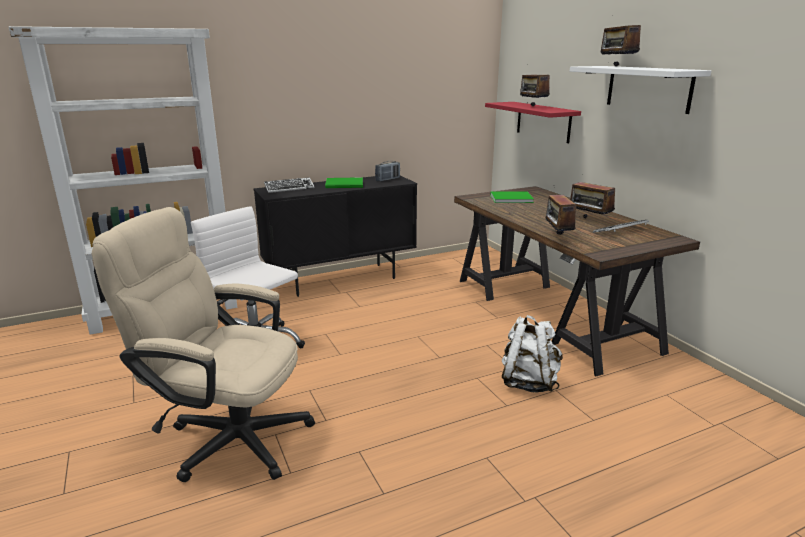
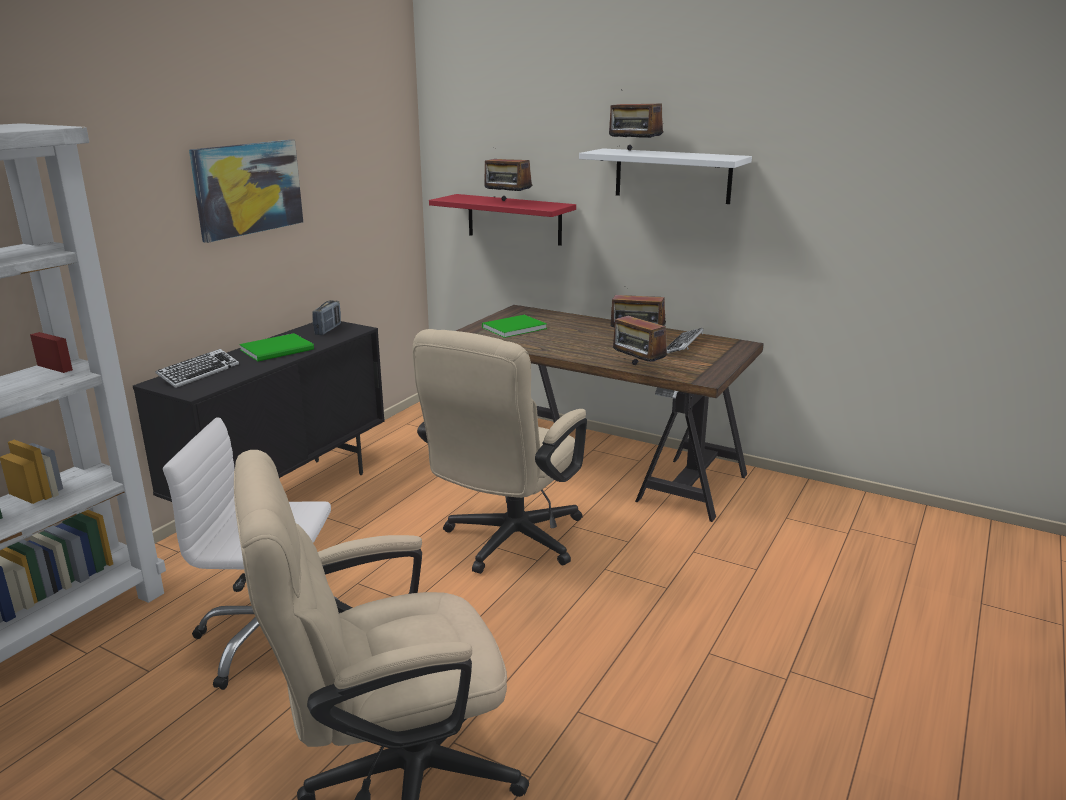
camera: 35 degrees left, 0 degrees up
white backpack [502,315,563,392] -> none
none -> picture [189,140,303,243]
none -> beige office chair [412,329,587,574]

